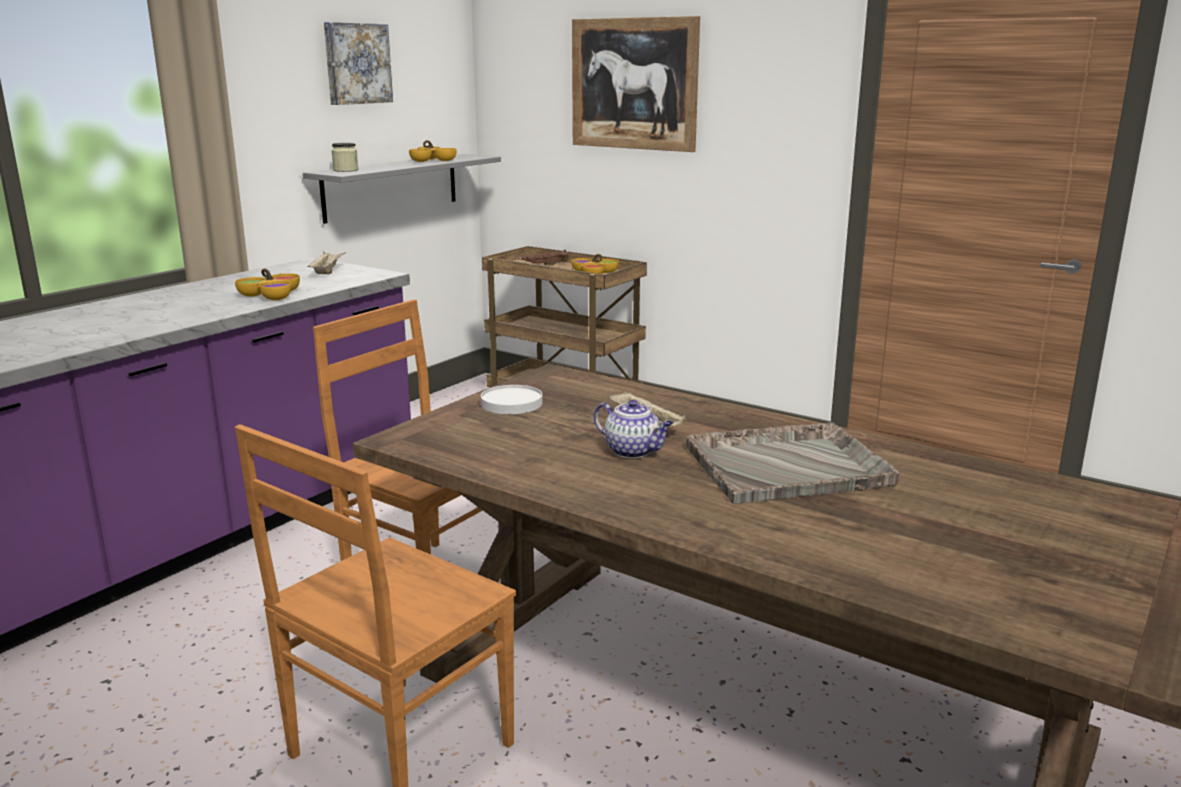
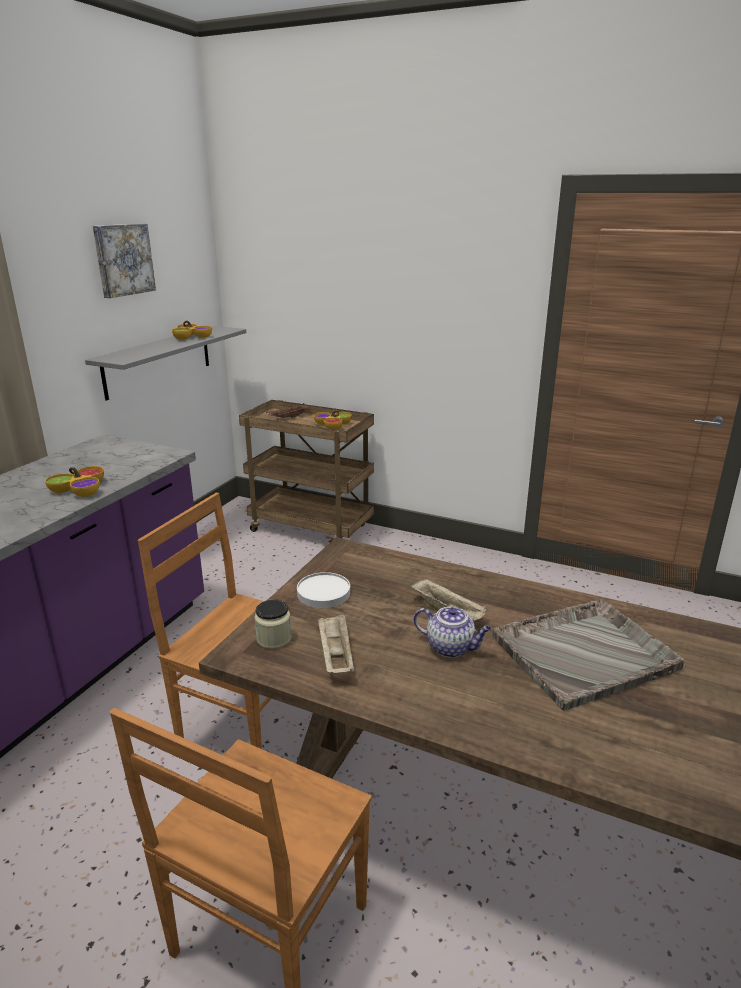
camera: 10 degrees left, 5 degrees up
beige tray [307,251,346,274] -> beige tray moved to [318,613,354,673]
jar [332,143,358,172] -> jar moved to [255,599,292,649]
picture [572,16,700,152] -> none

